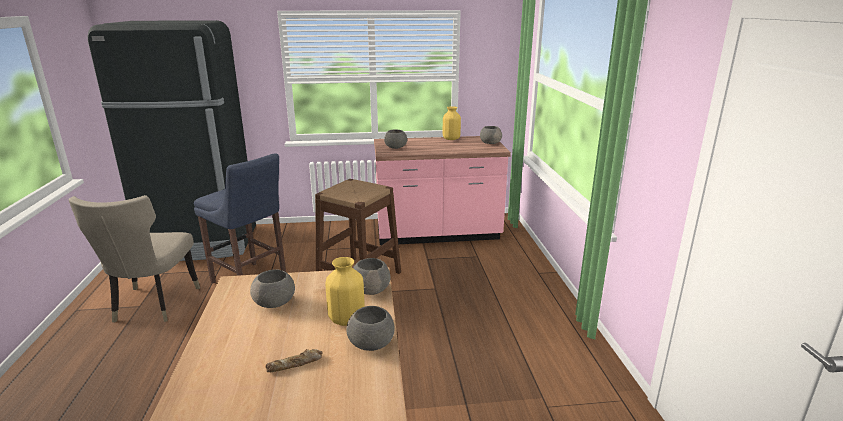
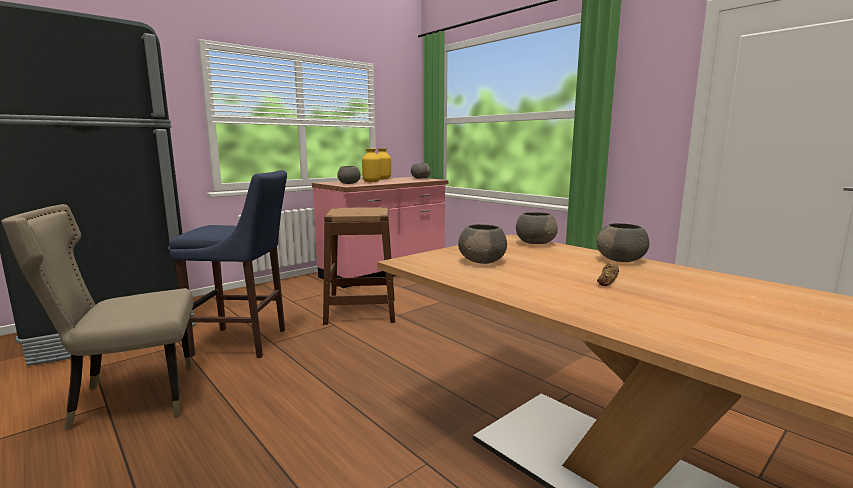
camera: 35 degrees left, 10 degrees down
beige chair [69,195,200,323] -> beige chair turned 105 degrees clockwise [1,204,193,430]
yellow vase [325,257,365,326] -> yellow vase moved to [362,149,381,182]

